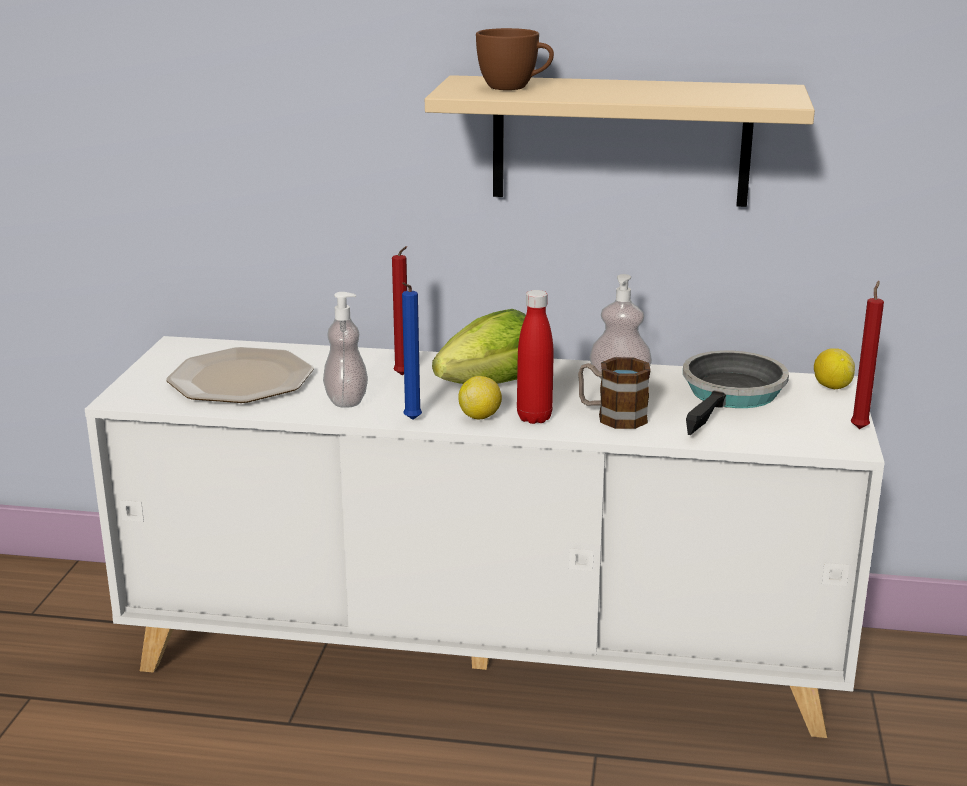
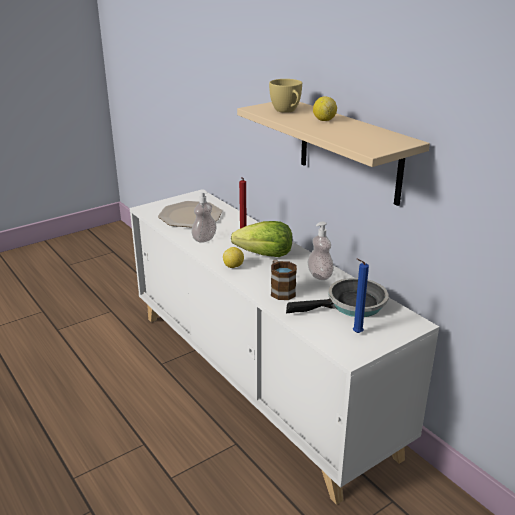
camera: 45 degrees right, 5 degrees up
blue candle [402,282,422,420] -> blue candle moved to [353,259,369,333]
brown cup [476,28,554,90] -> yellow cup [269,79,302,113]
red bottle [517,290,554,424] -> none
lemon [814,348,855,389] -> lemon moved to [313,96,337,121]
red candle [851,281,884,429] -> none

